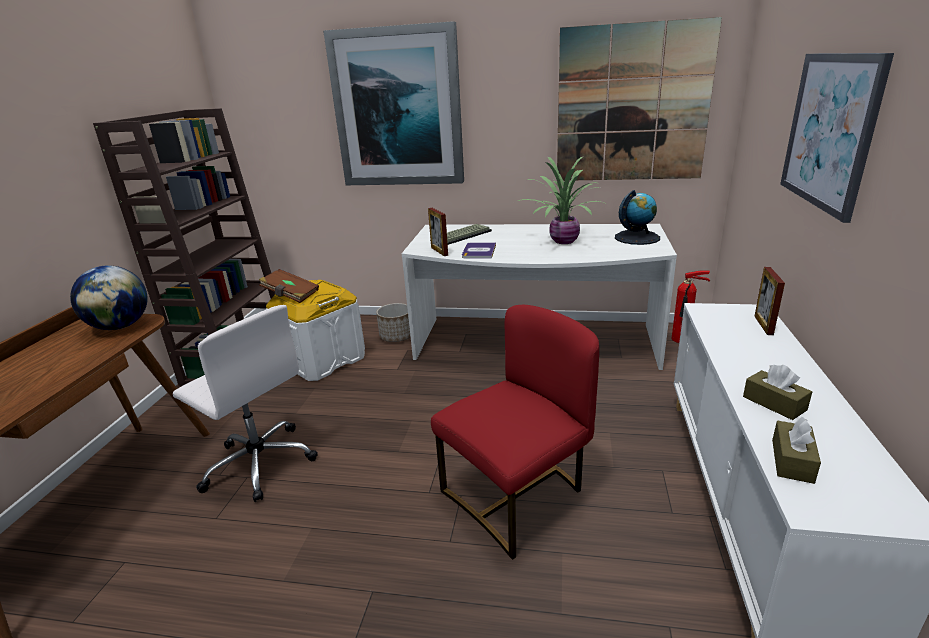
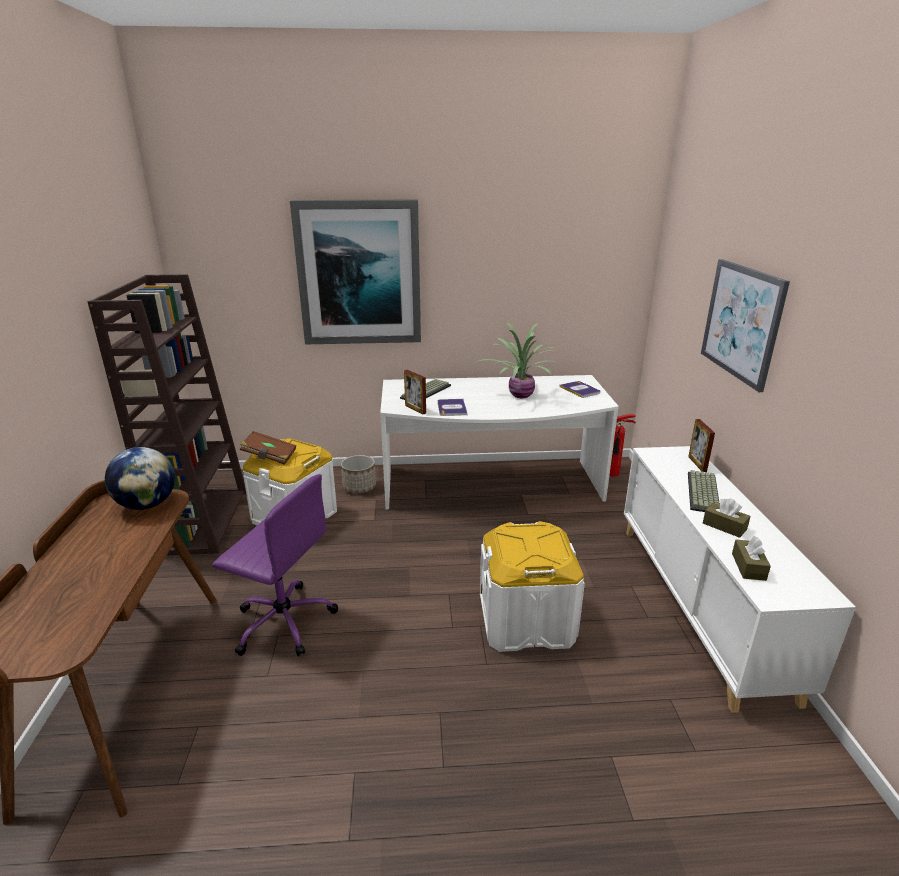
camera: 15 degrees left, 0 degrees up
white office chair [173,305,318,502] -> purple office chair [213,474,338,657]
red chair [431,305,599,560] -> white storage box [480,521,585,652]
picture [557,17,722,181] -> none
globe [615,190,660,245] -> book [559,381,600,398]
none -> keyboard [688,470,720,512]

